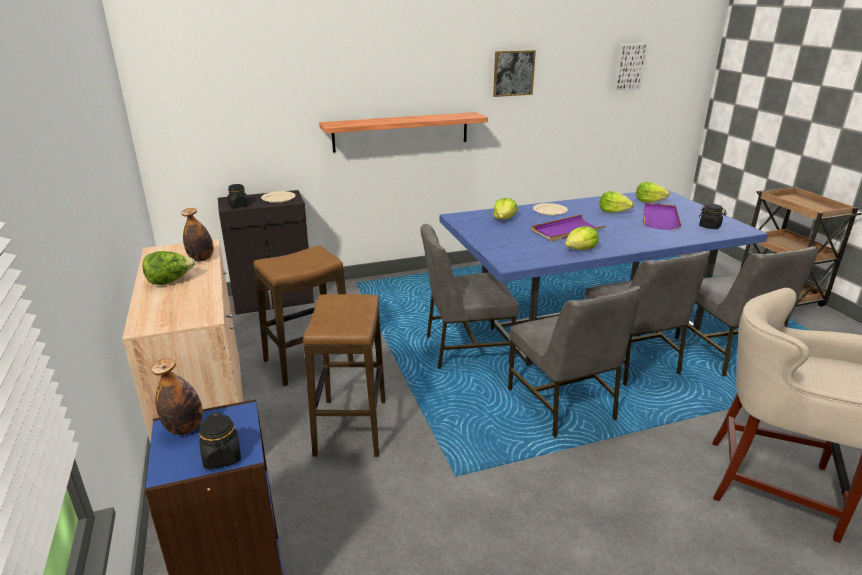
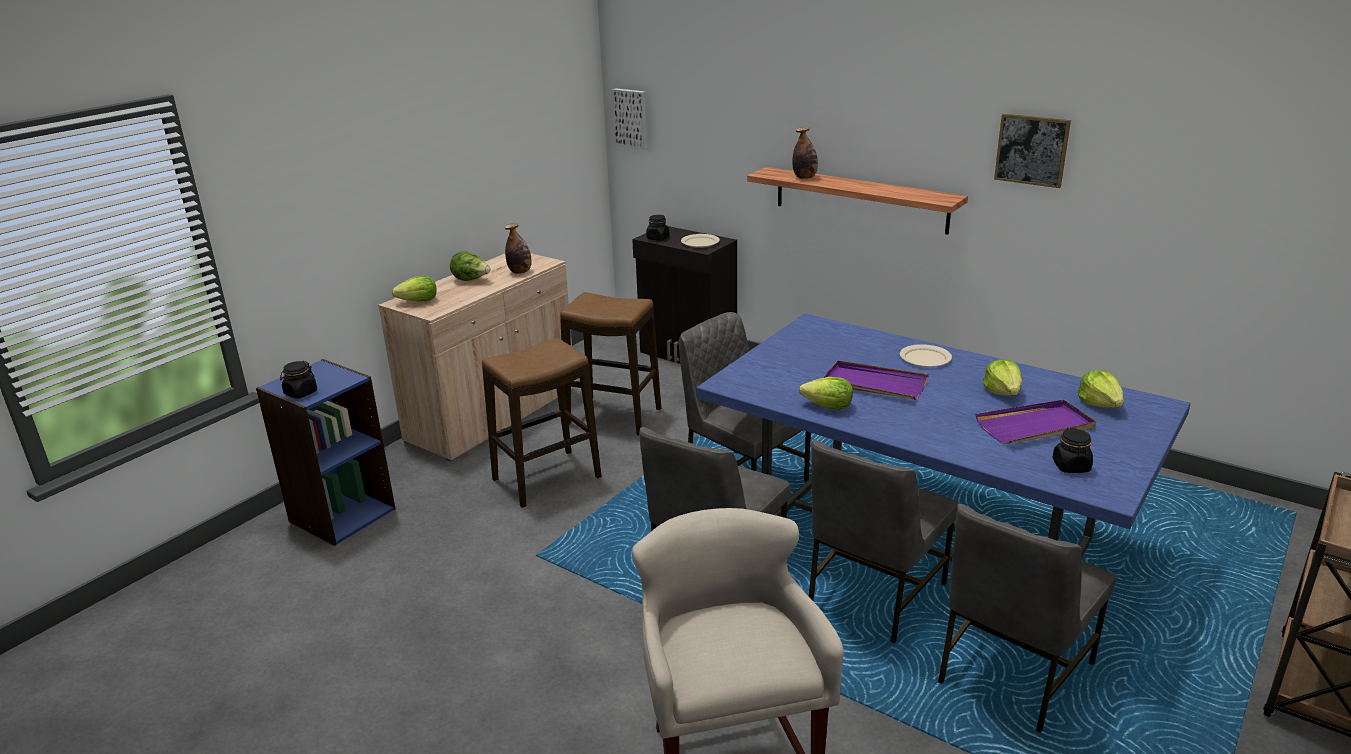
camera: 55 degrees right, 0 degrees up
bottle [151,358,203,435] -> bottle moved to [792,127,818,179]
lettuce [493,198,518,219] -> lettuce moved to [392,276,437,302]
picture [614,43,647,91] -> picture moved to [612,88,648,150]

